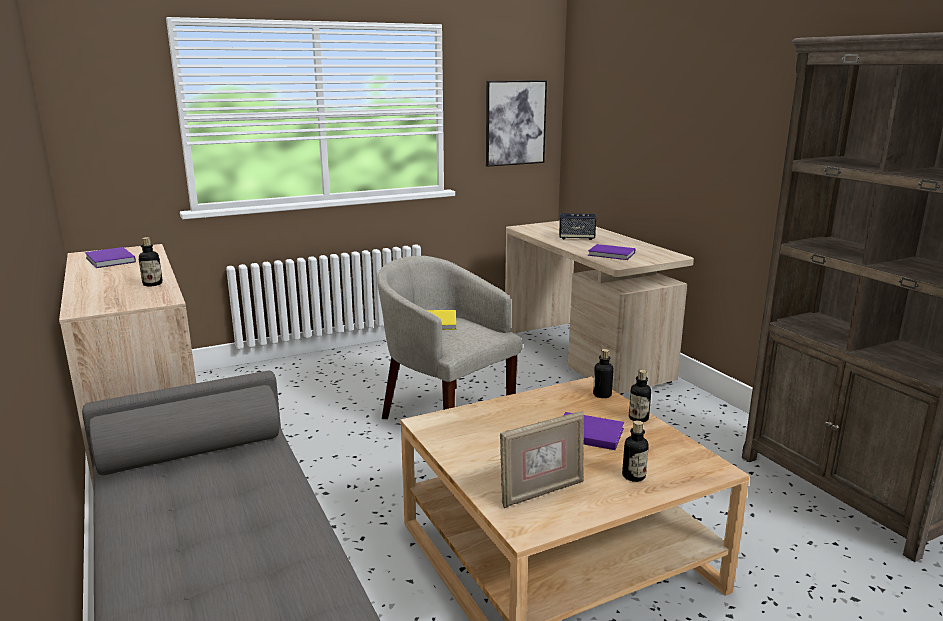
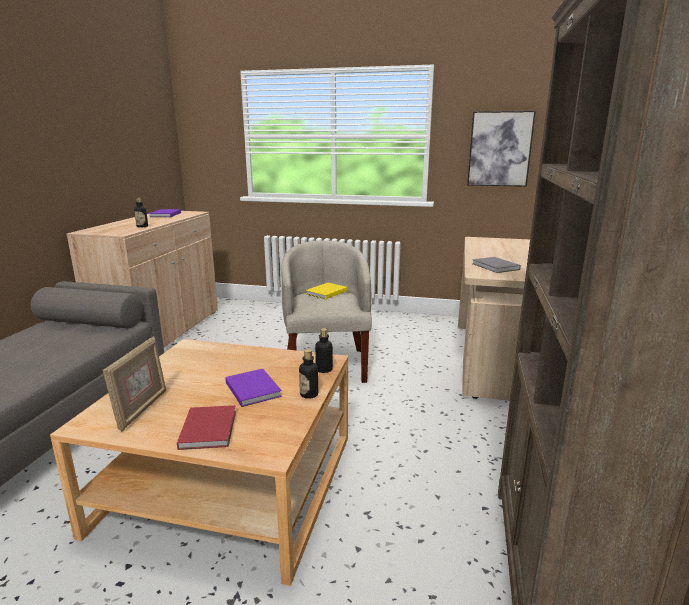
camera: 40 degrees right, 0 degrees up
picture frame [500,411,584,508] -> picture frame turned 90 degrees counterclockwise [102,336,166,432]
speaker [559,213,596,240] -> none
purple book [588,244,635,260] -> grey book [472,257,521,273]
bottle [622,420,649,482] -> red book [177,405,236,450]

